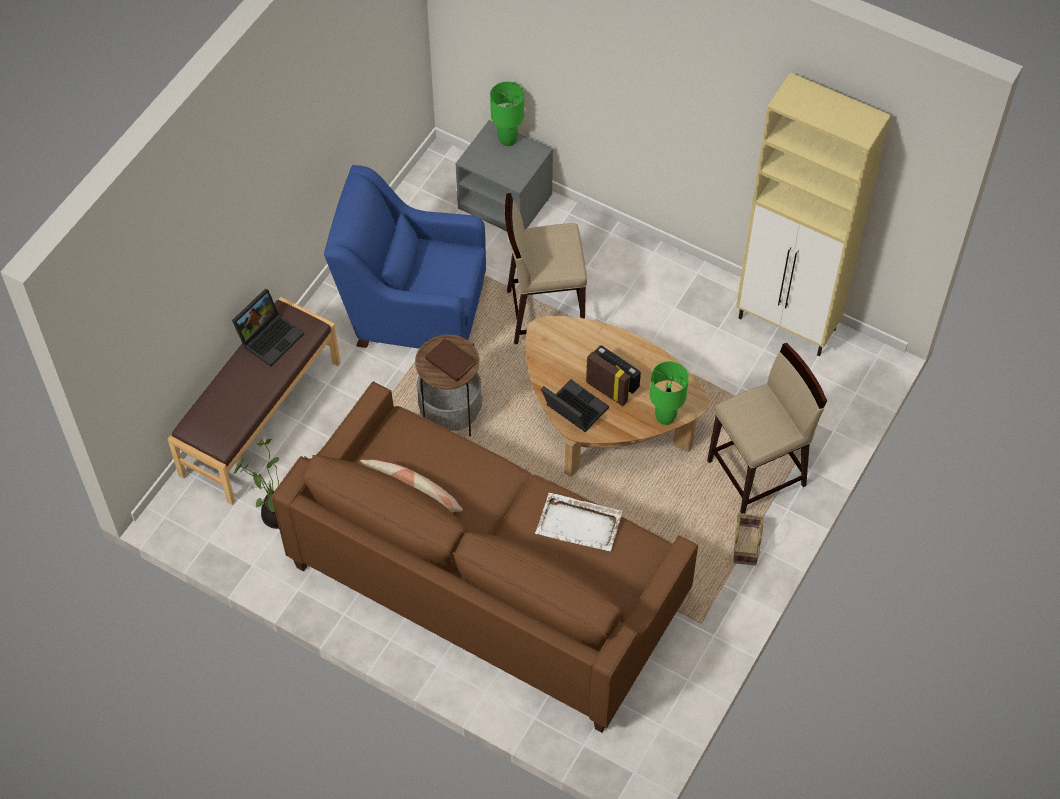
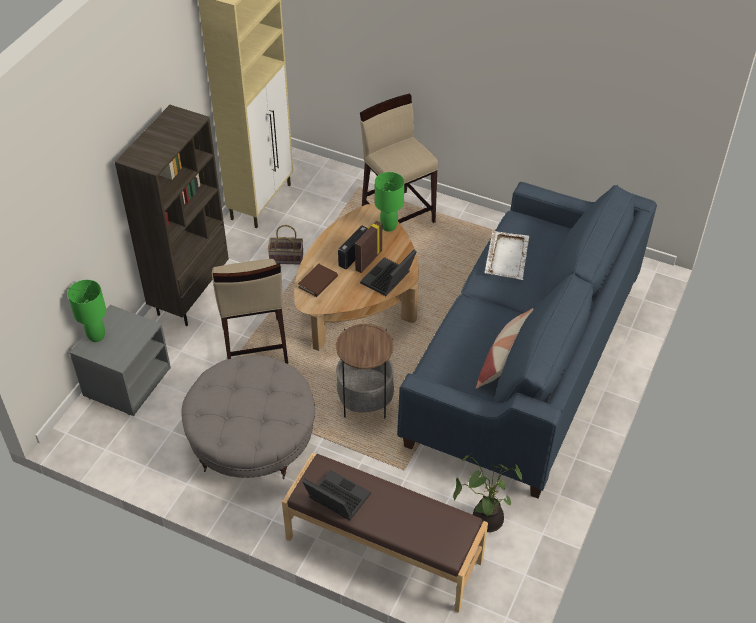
camera: 95 degrees left, 10 degrees down
brown sofa [272,381,698,733] -> blue sofa [397,182,657,498]
blue armchair [324,165,486,349] -> grey ottoman [181,355,315,479]
brown book [425,338,475,382] -> brown book moved to [298,264,338,297]
basket [733,513,763,565] -> basket moved to [268,225,303,265]
none -> brown bookcase [115,105,229,326]

